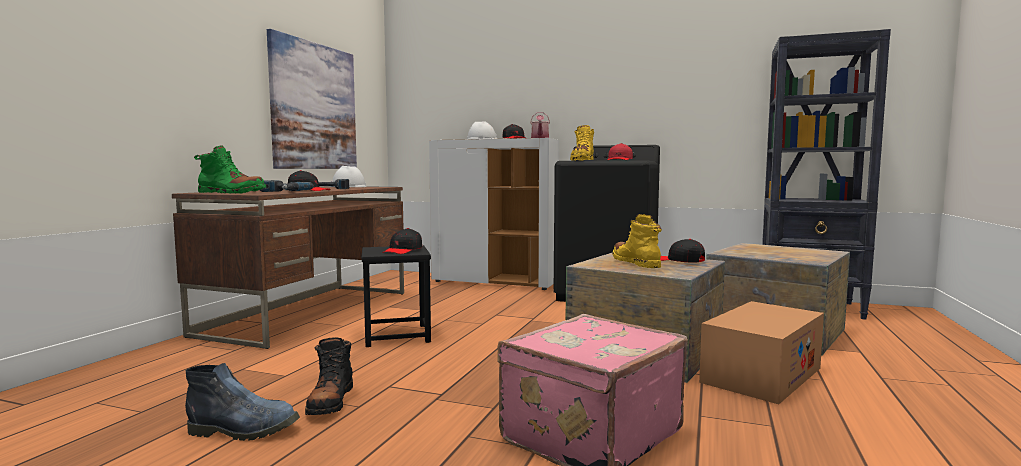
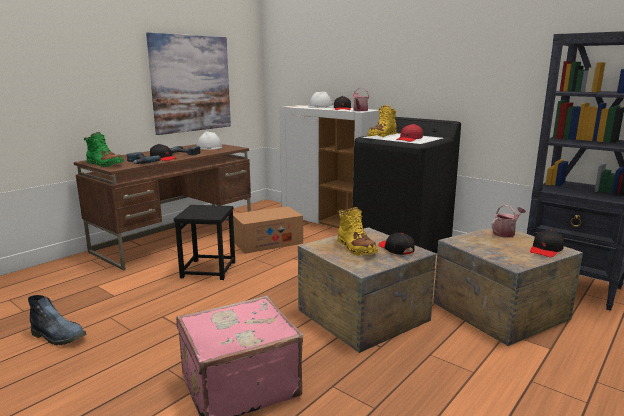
camera: 20 degrees right, 10 degrees up
black boot [305,337,353,415] -> none
black cap [382,228,422,254] -> black cap moved to [530,230,564,257]
yellow boot [612,214,662,268] -> yellow boot turned 150 degrees clockwise [338,207,378,256]
cardboard box [699,301,824,404] -> cardboard box moved to [233,206,303,254]
none -> watering can [492,205,526,238]

